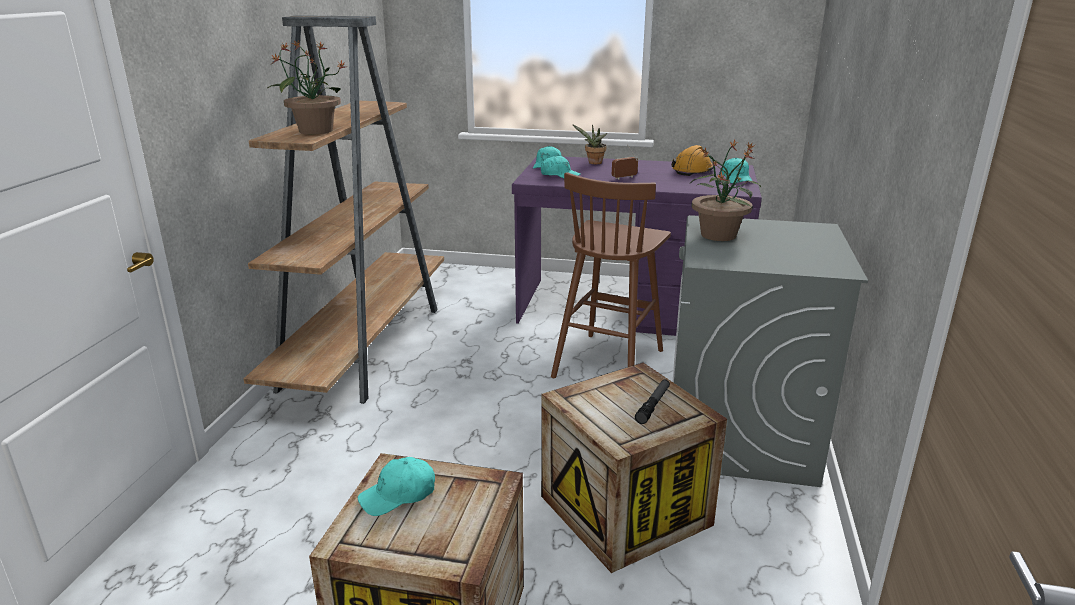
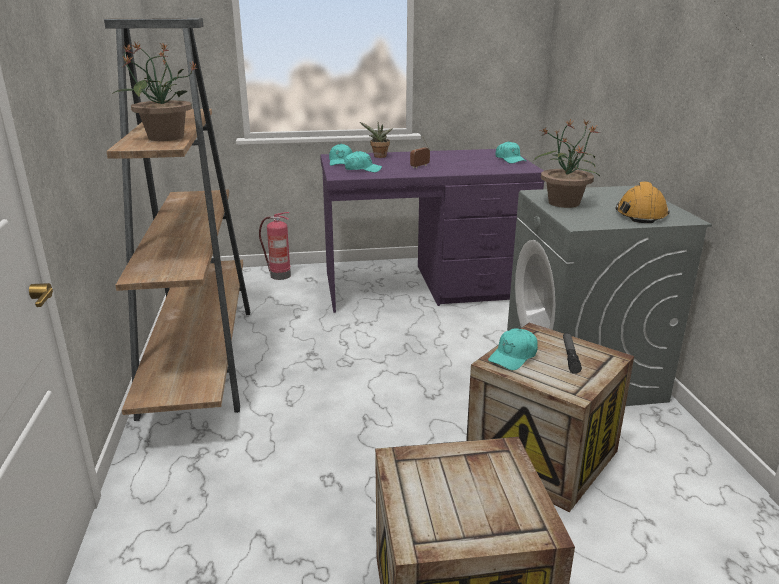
camera: 20 degrees left, 0 degrees up
turquoise cap [358,457,435,516] -> turquoise cap moved to [488,328,538,370]
brown stool [551,172,671,378] -> none
orange hard hat [671,145,713,176] -> orange hard hat moved to [616,181,670,223]
none -> fire extinguisher [259,212,291,280]

